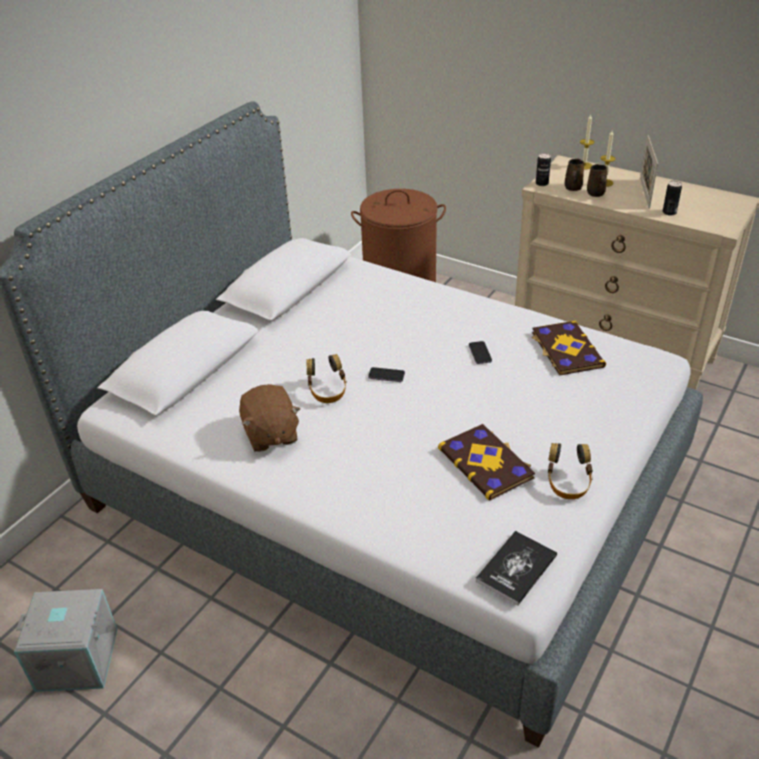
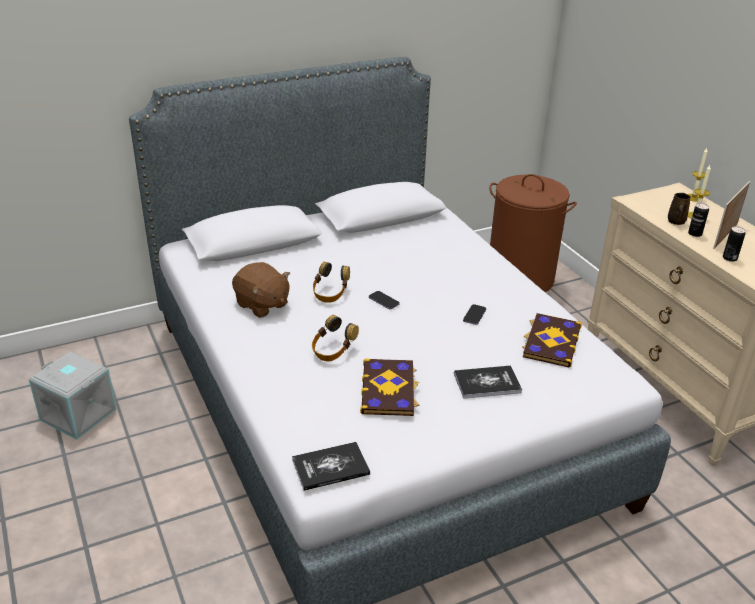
camera: 30 degrees right, 5 degrees down
brown plush toy [239,384,300,452] -> brown plush toy turned 60 degrees counterclockwise [232,262,290,318]
can [536,153,551,186] -> can moved to [688,203,709,237]
headphones [548,443,593,499] -> headphones moved to [312,315,359,361]
brown mug [565,159,584,191] -> none
none -> book [454,366,522,399]

